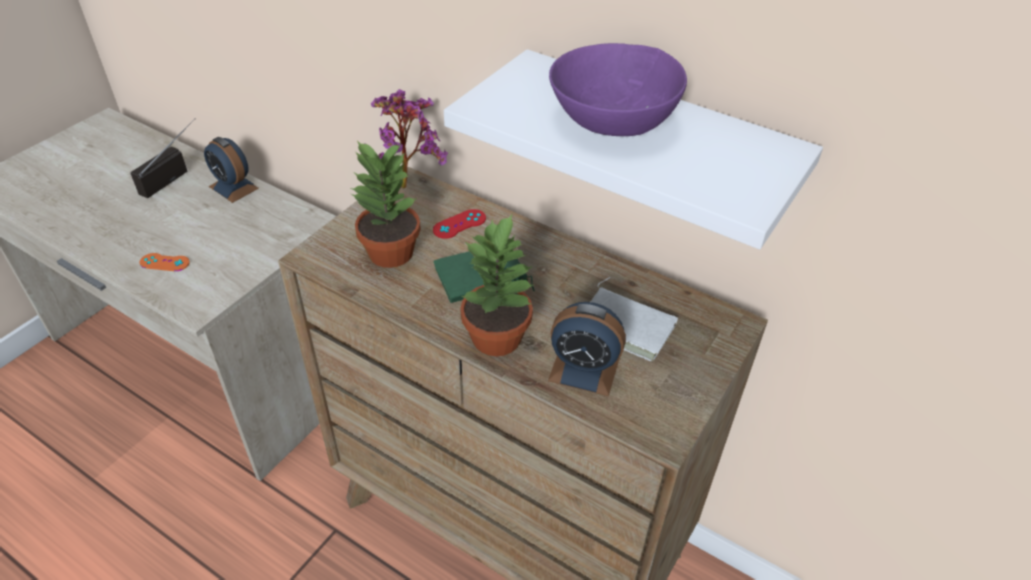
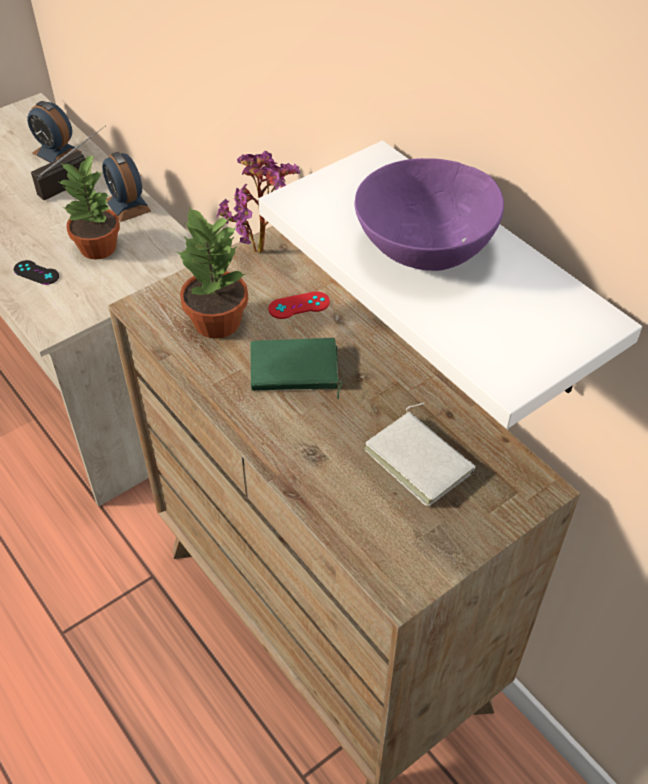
camera: 20 degrees right, 5 degrees up
orange game controller [139,253,190,271] -> black game controller [14,260,59,285]
potted plant [460,214,533,356] -> potted plant moved to [57,154,120,260]
alarm clock [548,302,626,396] -> alarm clock moved to [27,101,81,163]

